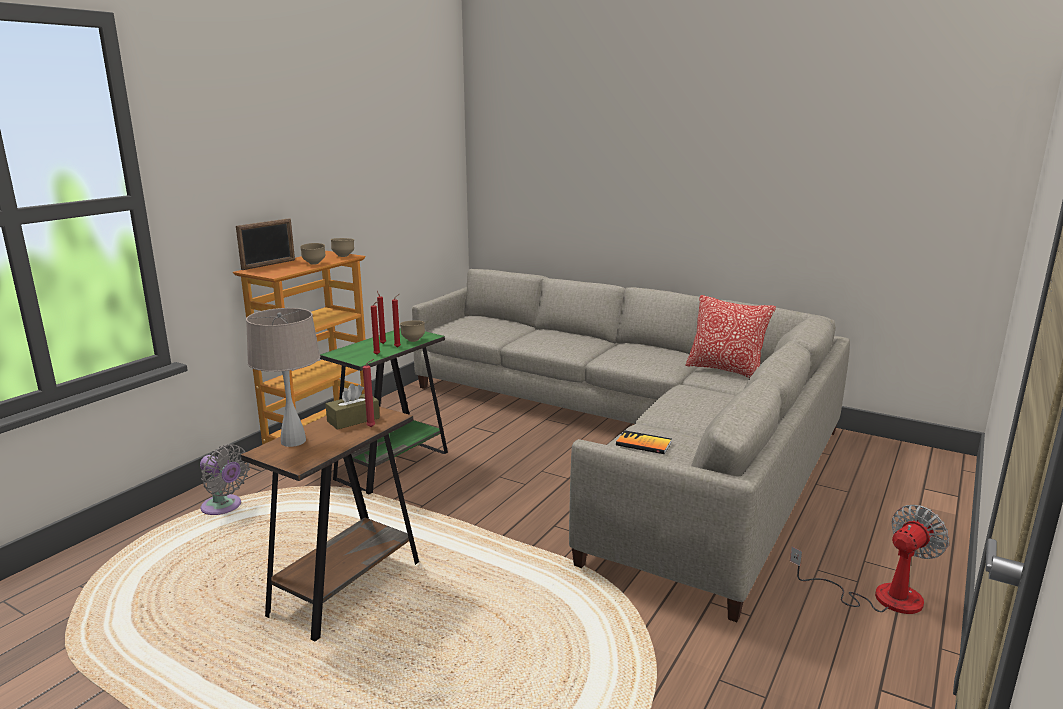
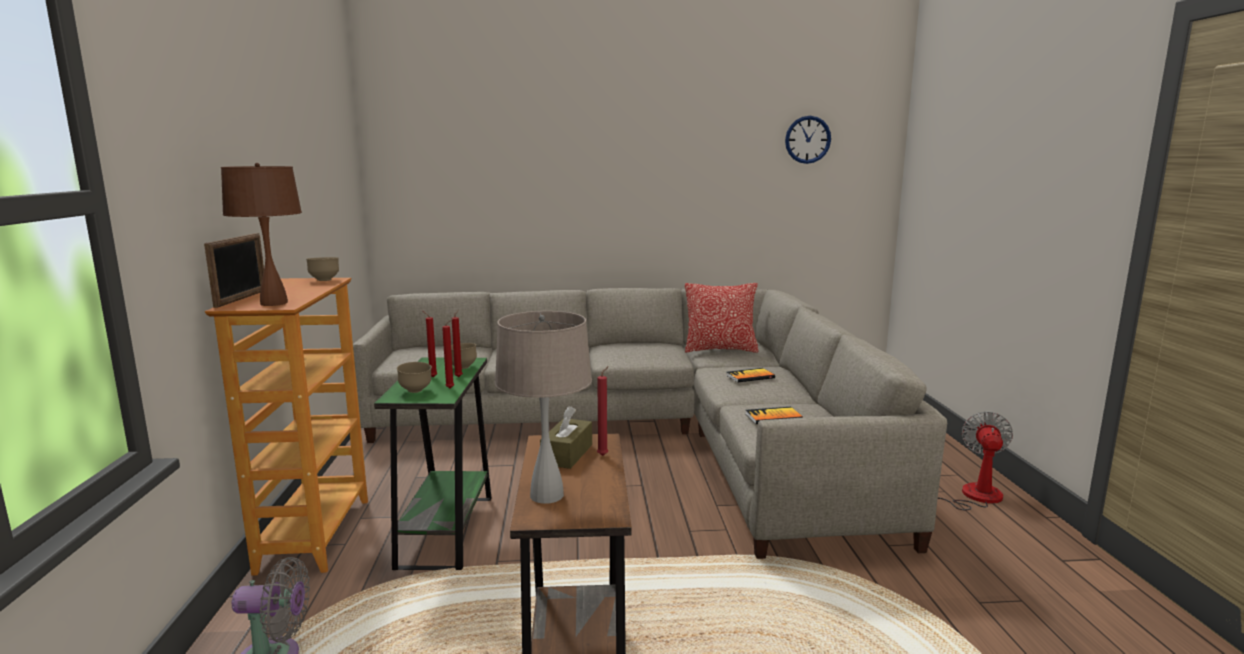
camera: 35 degrees left, 5 degrees down
brown bowl [300,243,325,265] -> brown bowl moved to [397,362,432,393]
none -> brown table lamp [221,163,302,306]
none -> book [726,368,775,383]
none -> wall clock [785,116,831,164]

